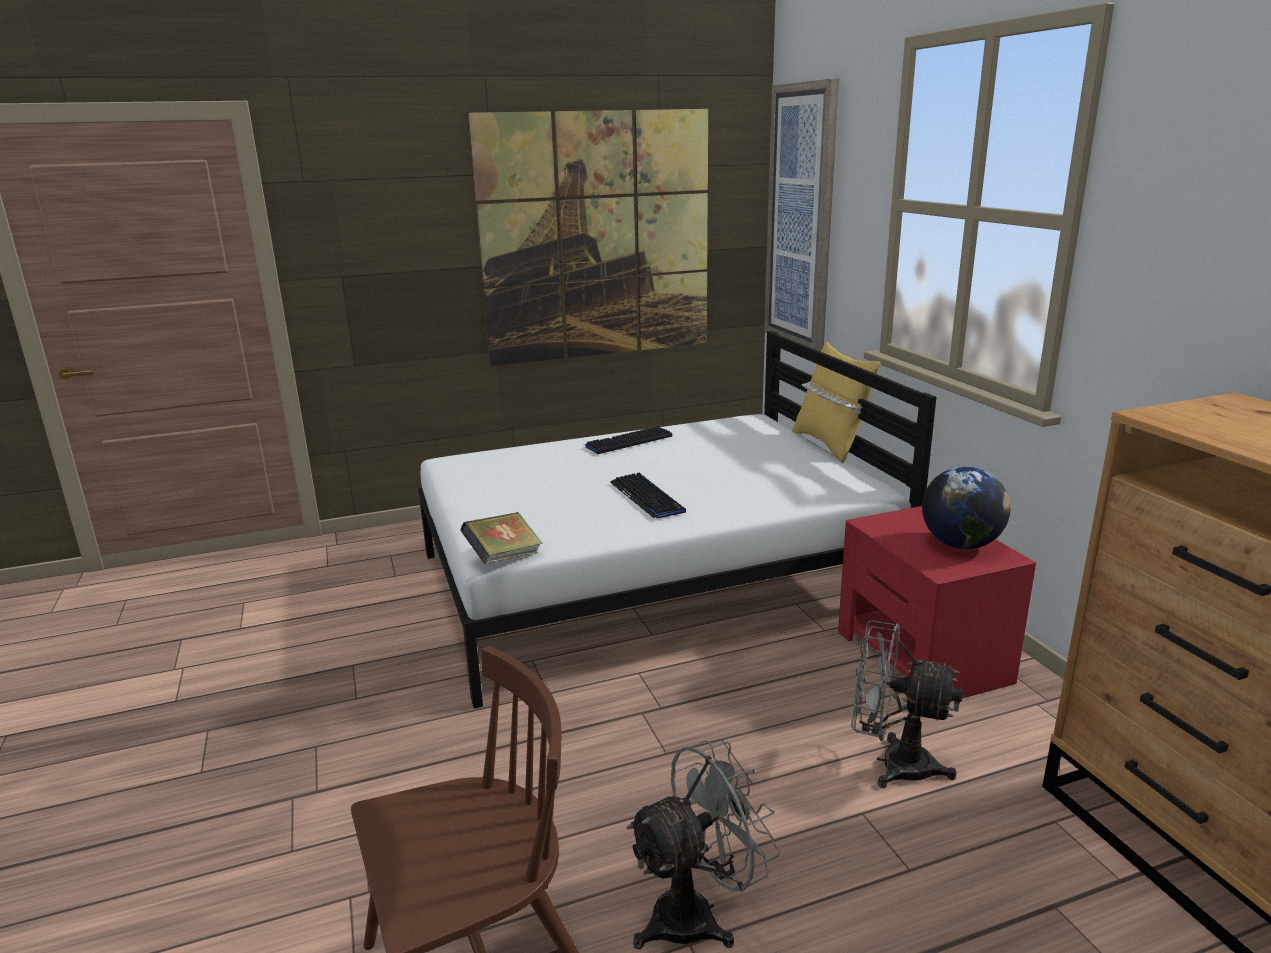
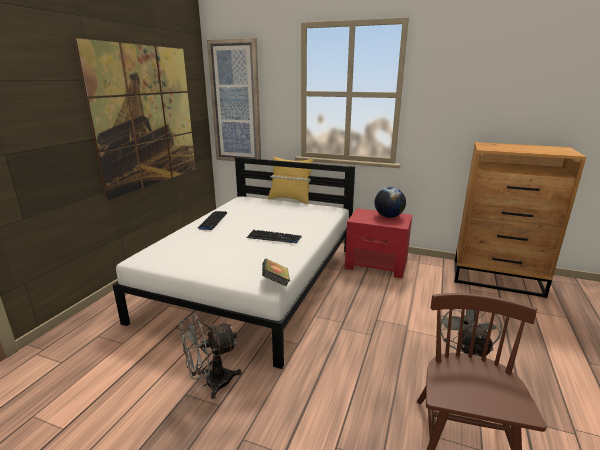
camera: 50 degrees left, 0 degrees up
grey fan [851,620,963,788] -> grey fan moved to [179,314,241,399]

